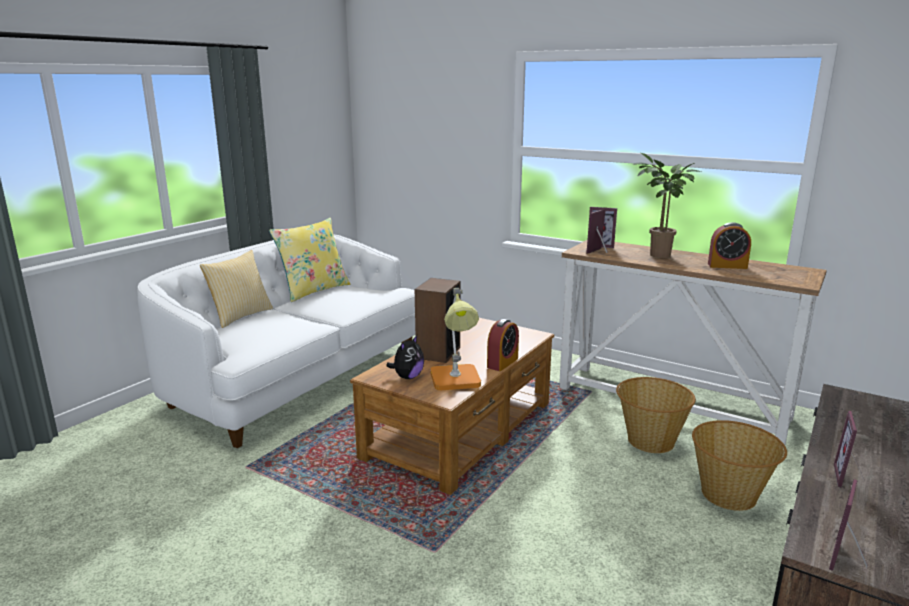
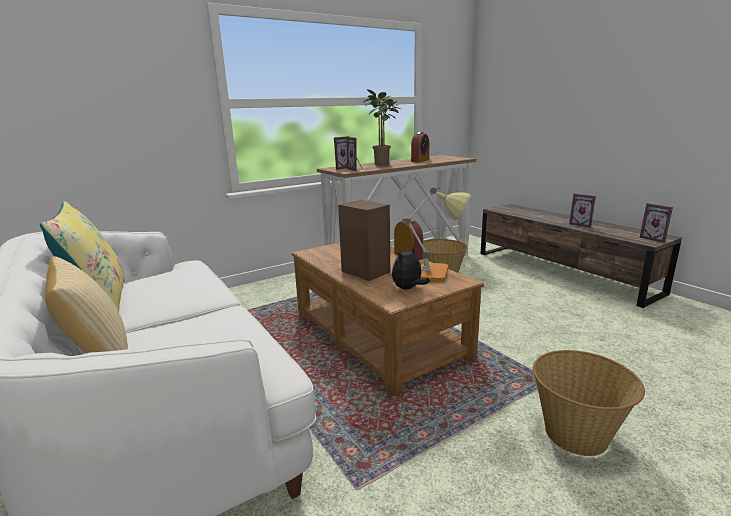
camera: 65 degrees left, 0 degrees up
plush toy [386,335,424,379] -> plush toy turned 105 degrees counterclockwise [392,246,430,289]
basket [692,420,787,511] -> basket moved to [533,350,645,456]

